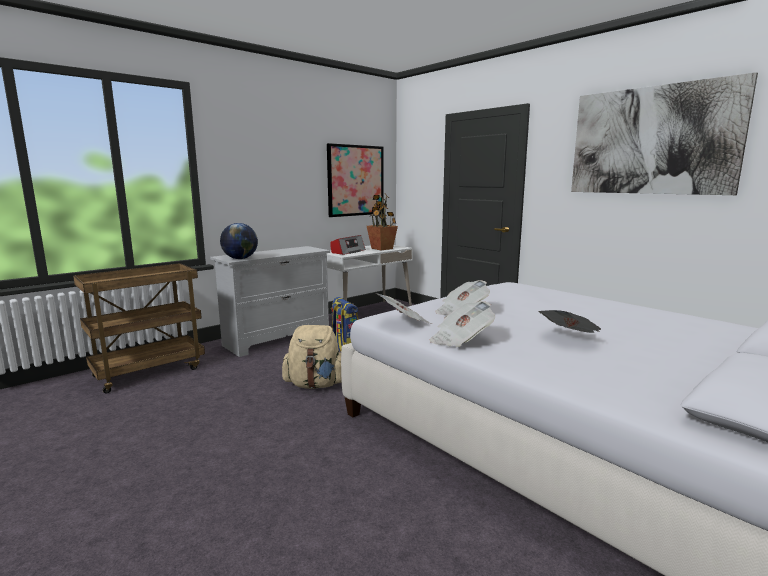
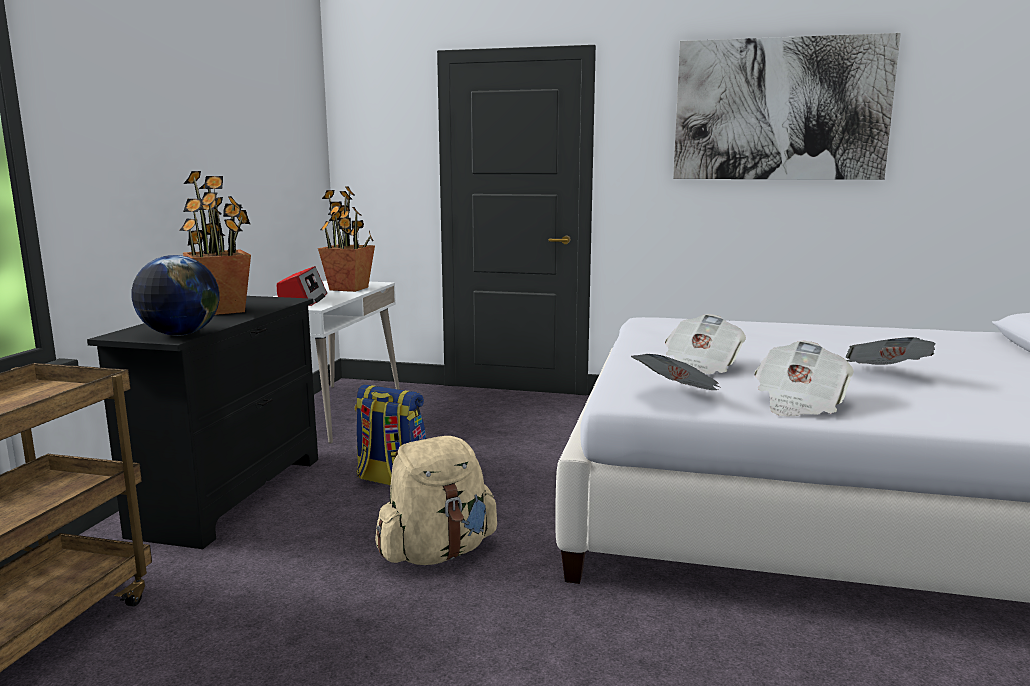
camera: 35 degrees left, 0 degrees up
white dresser [210,246,330,357] -> black dresser [87,296,318,549]
picture [327,143,384,217] -> none
none -> potted plant [179,171,251,315]

